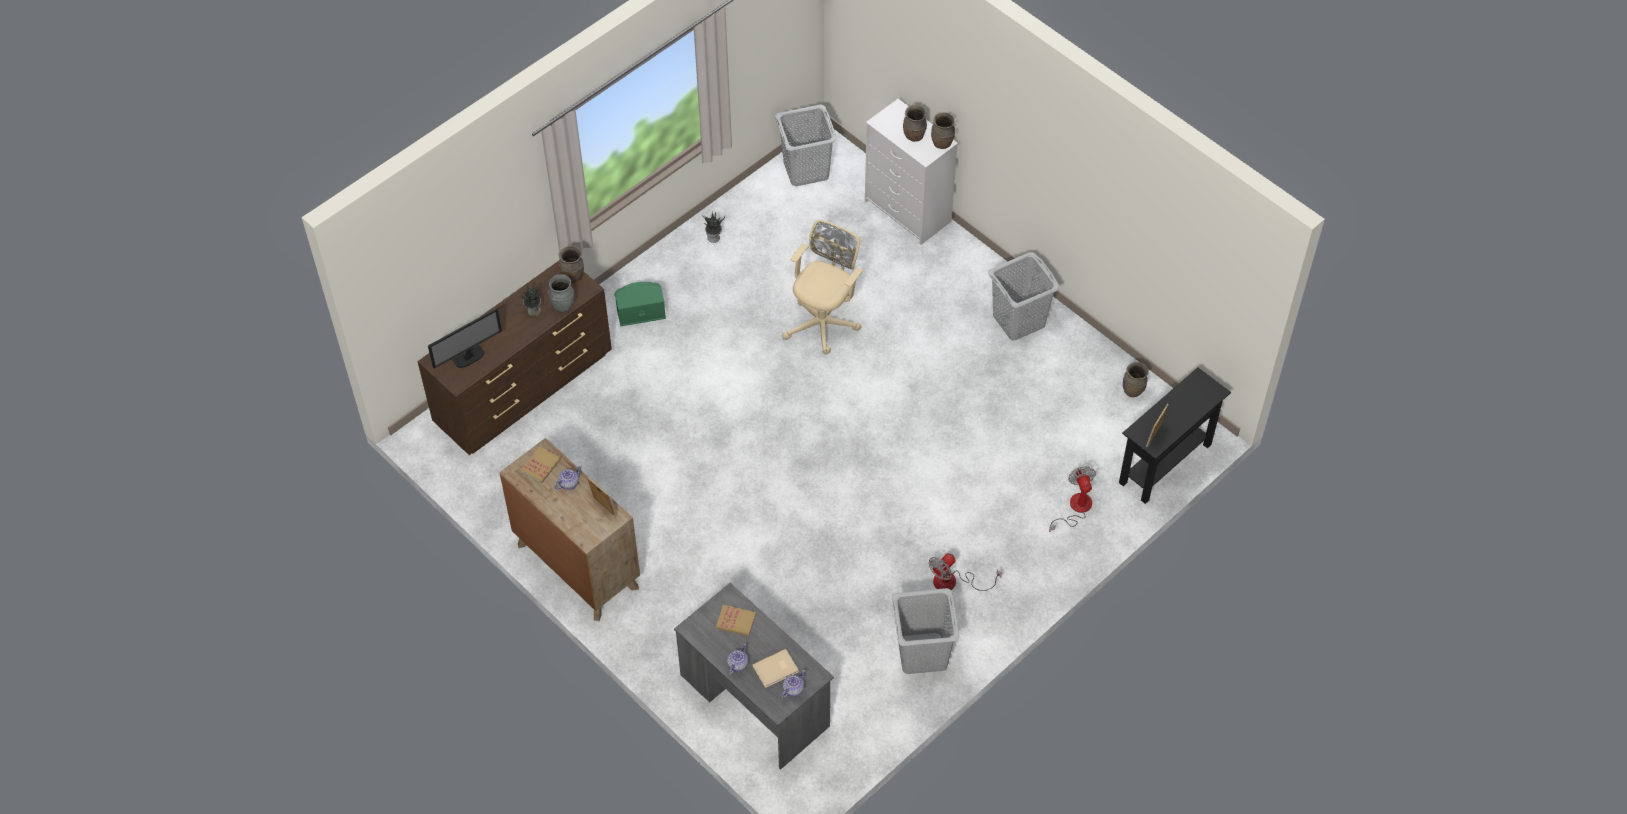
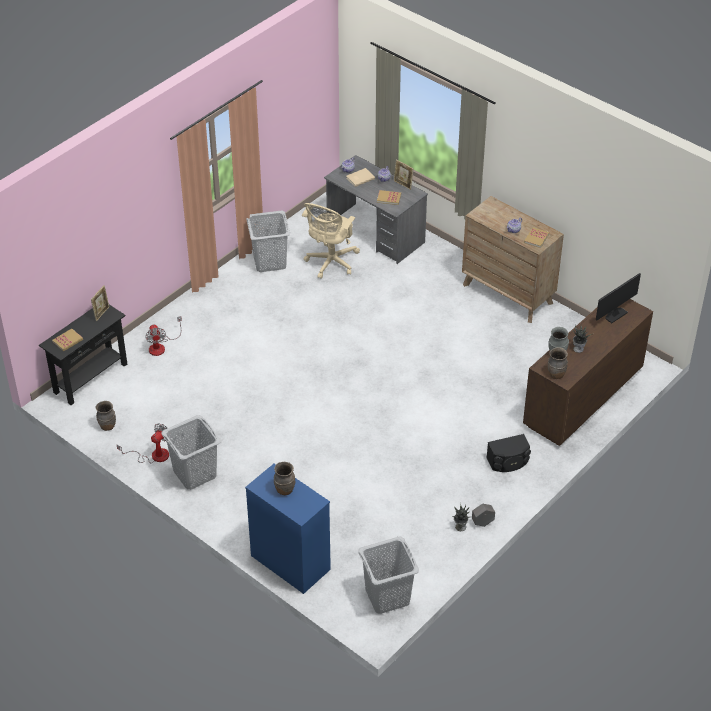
camera: 175 degrees right, 10 degrees down
picture frame [587,476,617,517] -> picture frame moved to [394,159,414,190]
green speaker [614,282,666,327] -> black speaker [486,434,531,472]
beige office chair [782,219,863,354] -> beige office chair moved to [302,203,360,279]
white dresser [865,99,958,245] -> blue dresser [245,464,331,594]
fan [929,553,1002,591] -> fan moved to [116,423,169,463]
brown vase [931,112,955,149] -> none
none -> book [52,329,83,351]
none -> grey planter [472,504,495,527]

